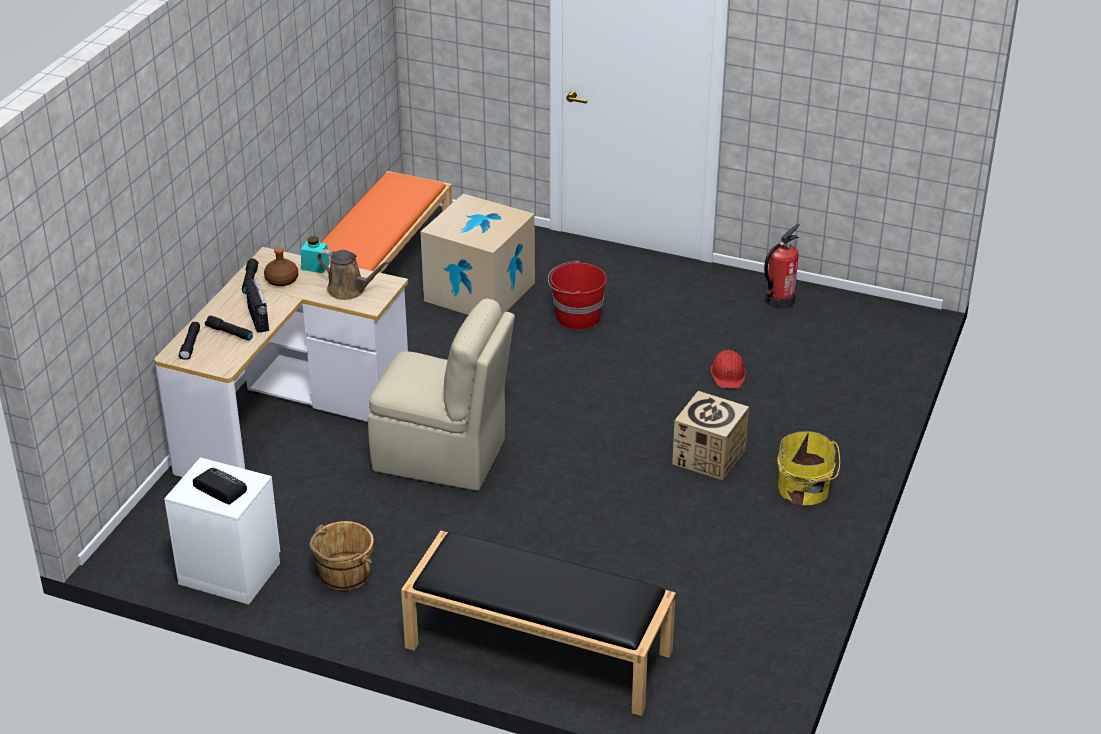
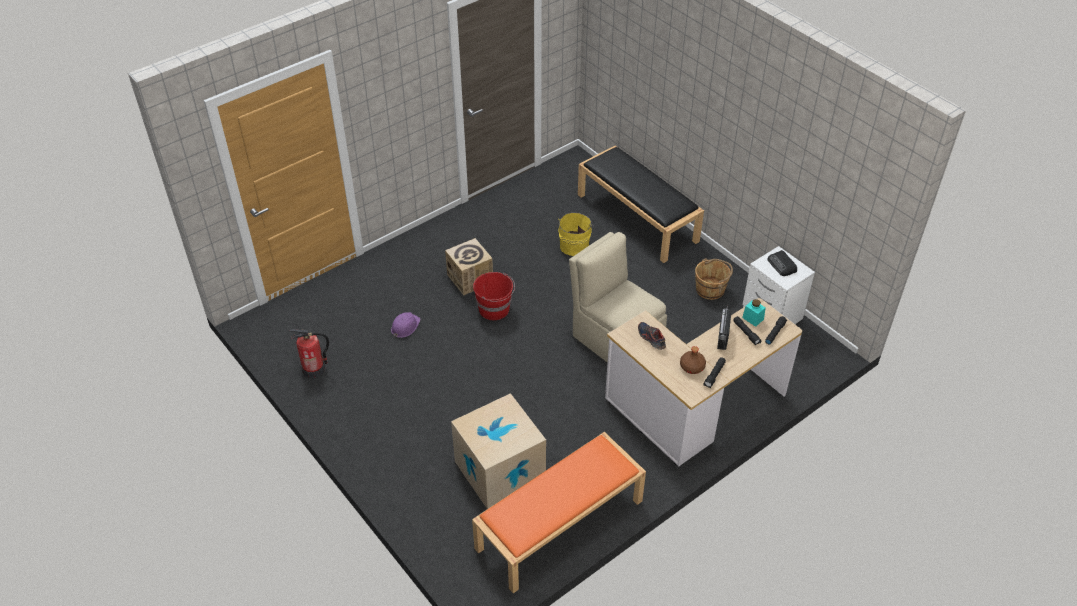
camera: 150 degrees left, 10 degrees up
turquoise jar [301,236,330,273] -> turquoise jar moved to [742,299,766,327]
brown watering can [317,249,391,300] -> shoe [638,322,666,350]
red bucket [548,261,607,330] -> red bucket moved to [473,272,515,320]
red hard hat [711,350,746,388] -> purple hard hat [391,312,421,338]
yellow bucket [777,431,840,505] -> yellow bucket moved to [558,213,594,256]

